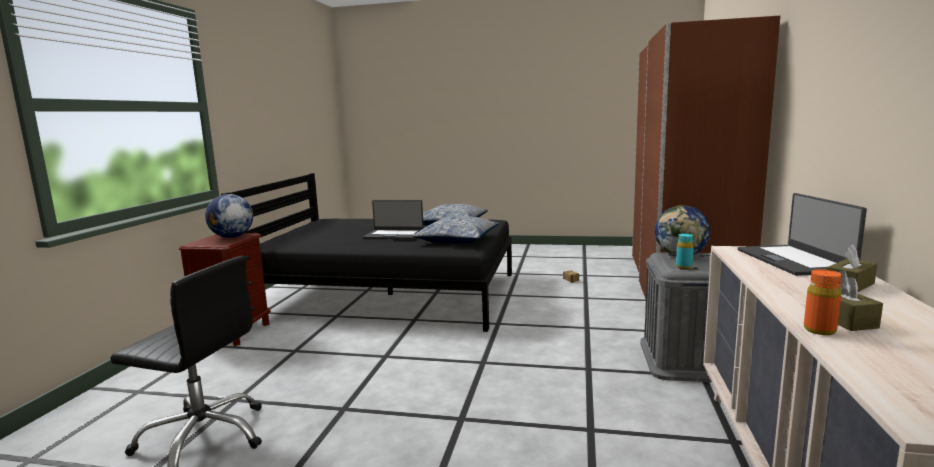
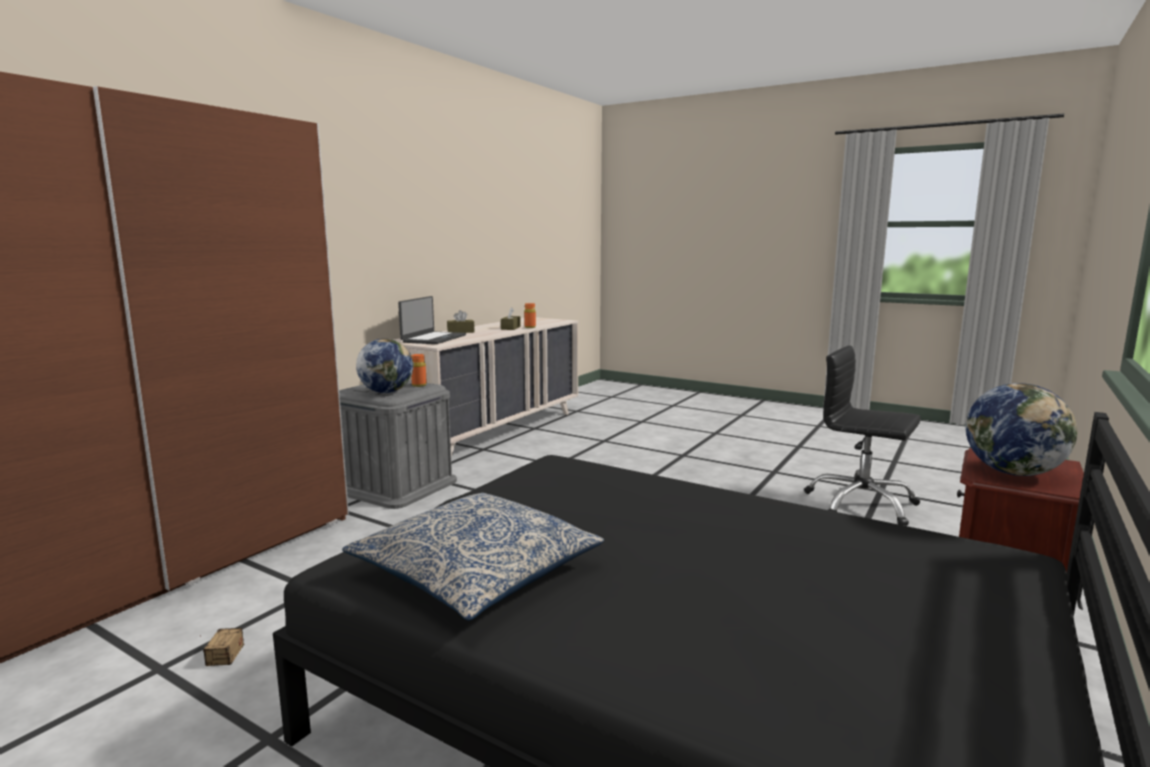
camera: 160 degrees left, 0 degrees up
laptop [363,200,424,239] -> none
pillow [413,216,499,244] -> none
turquoise bottle [676,233,694,269] -> orange bottle [411,354,427,387]

